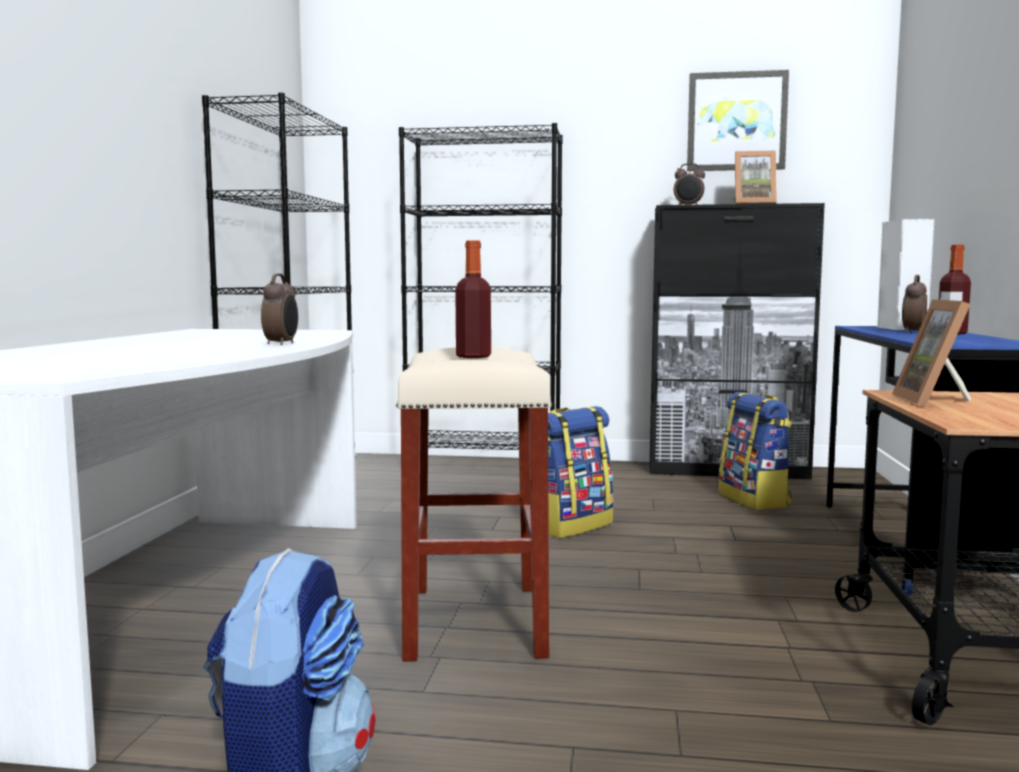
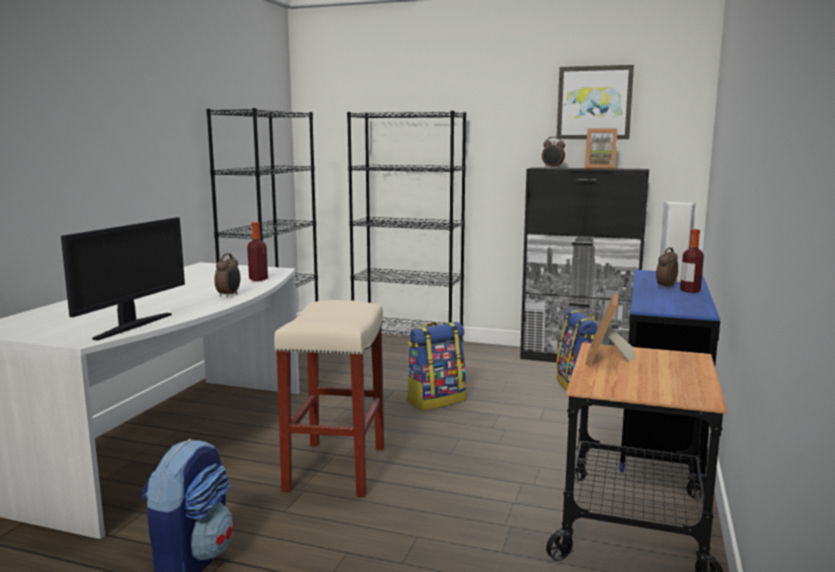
camera: 10 degrees right, 5 degrees up
bottle [455,240,491,358] -> bottle moved to [247,222,268,281]
none -> monitor [61,217,185,340]

